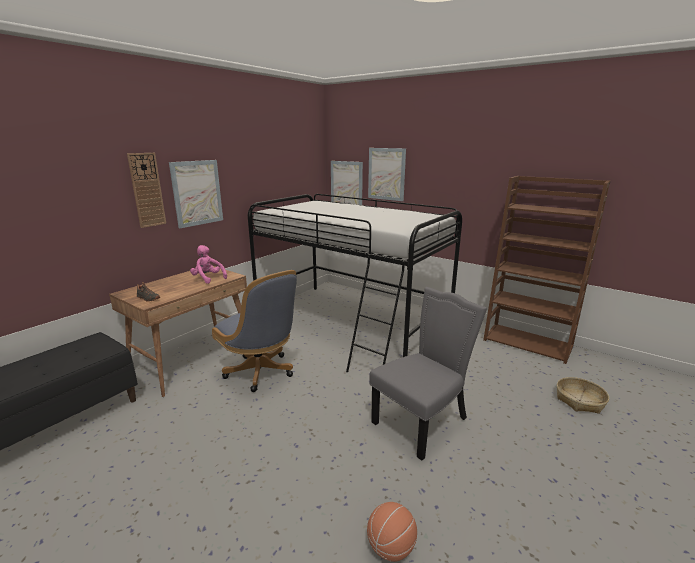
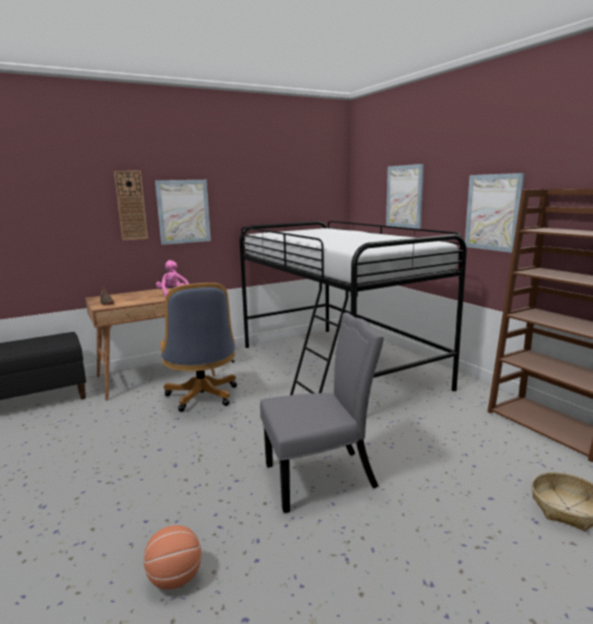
camera: 25 degrees right, 5 degrees down
picture [331,161,363,205] -> picture moved to [465,173,525,253]

